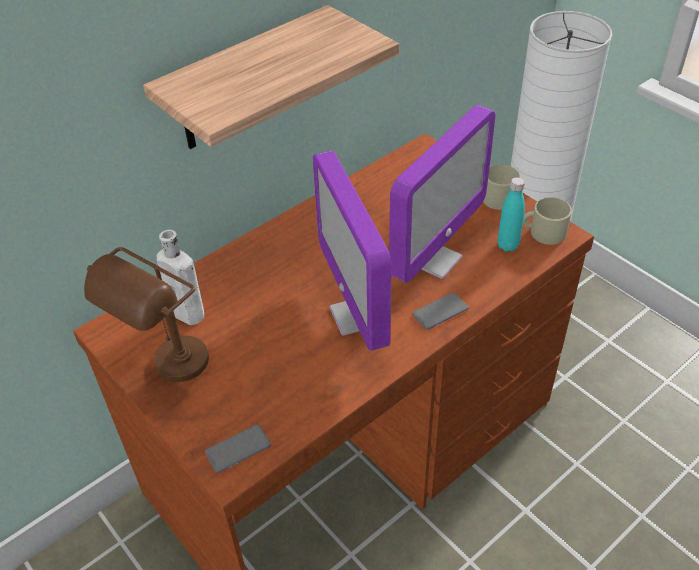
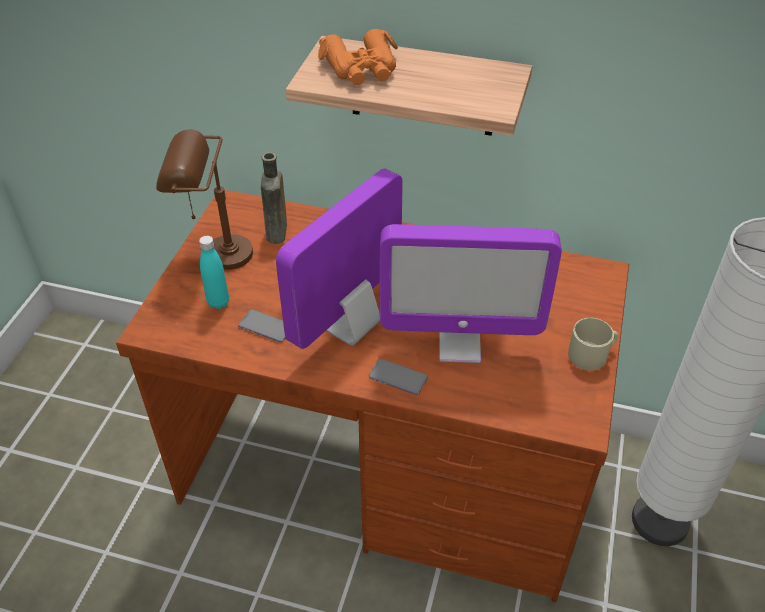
camera: 55 degrees right, 0 degrees up
white bottle [156,230,204,325] -> brown bottle [261,152,287,244]
phone [205,424,271,473] -> phone moved to [238,309,285,342]
turquoise bottle [498,177,525,251] -> turquoise bottle moved to [199,236,229,309]
beige mug [523,197,572,245] -> none
none -> orange binoculars [318,29,398,85]

